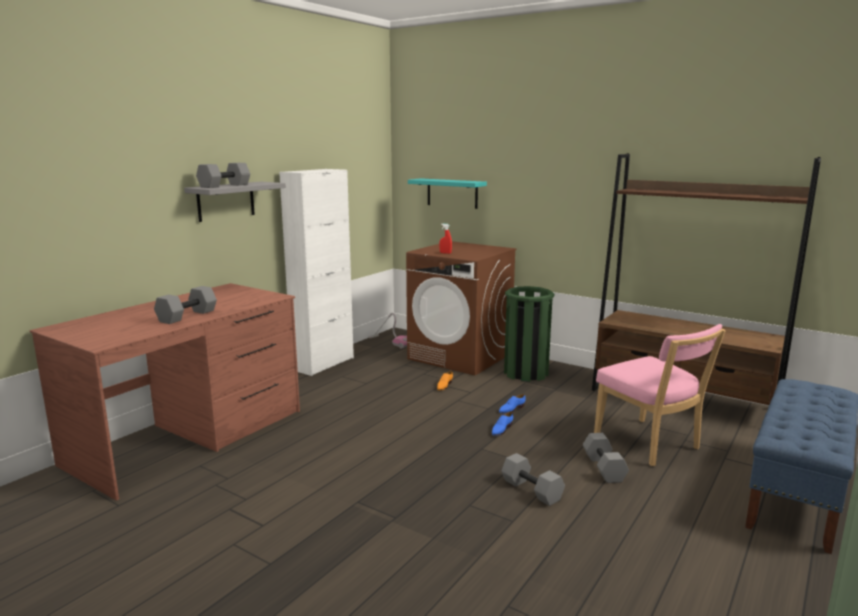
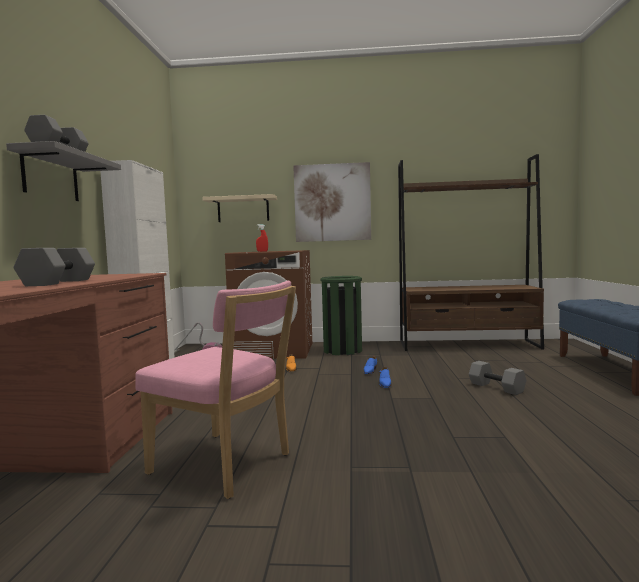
camera: 30 degrees left, 10 degrees down
turquoise shelf [408,178,487,209] -> beige shelf [202,194,277,222]
grey dumbbell [501,453,565,506] -> none
pink chair [594,324,726,466] -> pink chair moved to [135,281,296,499]
none -> picture [293,162,371,242]

